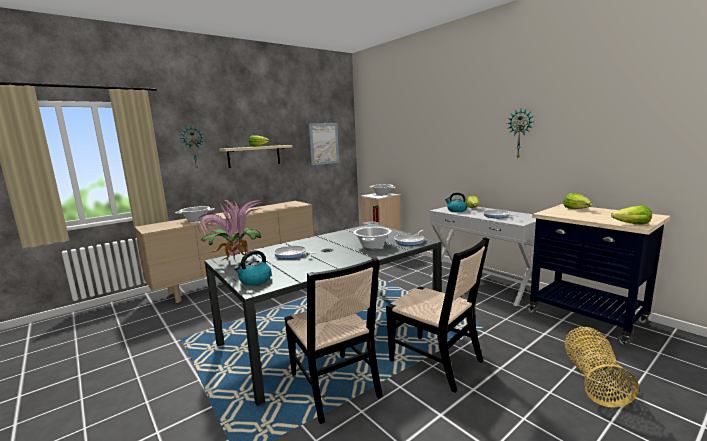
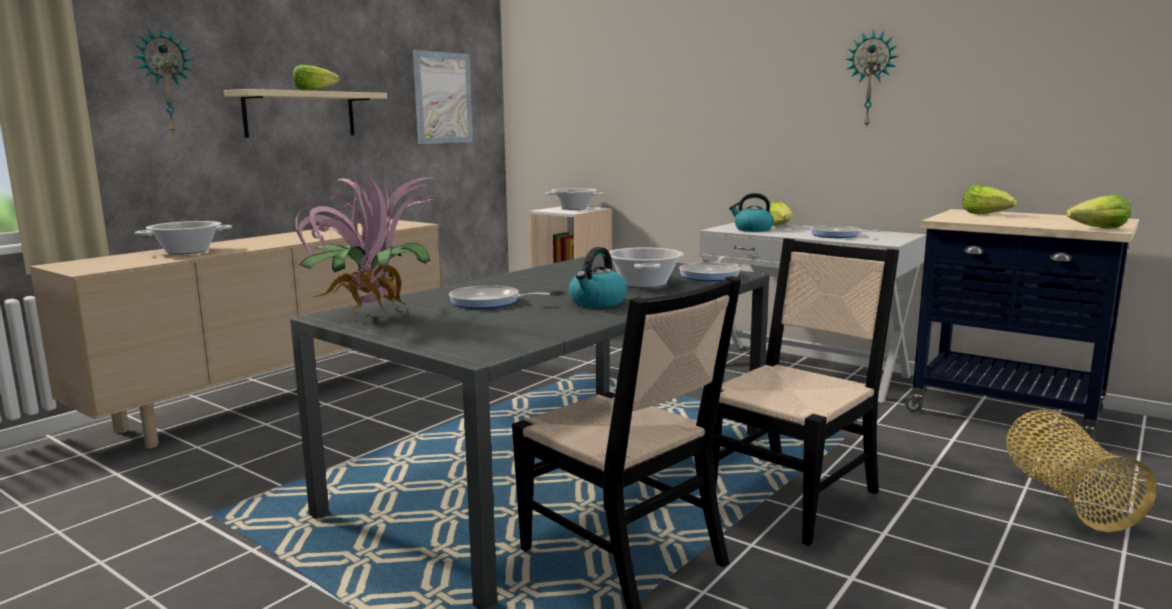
camera: 15 degrees left, 0 degrees up
kettle [234,250,271,285] -> kettle moved to [569,247,627,308]
chair [386,237,489,393] -> chair turned 75 degrees counterclockwise [713,238,899,546]

